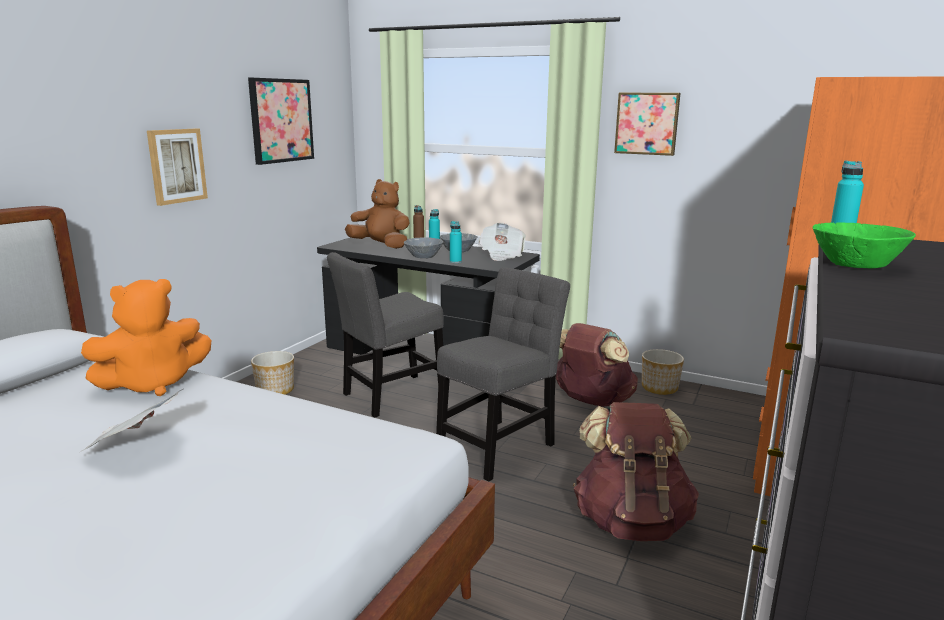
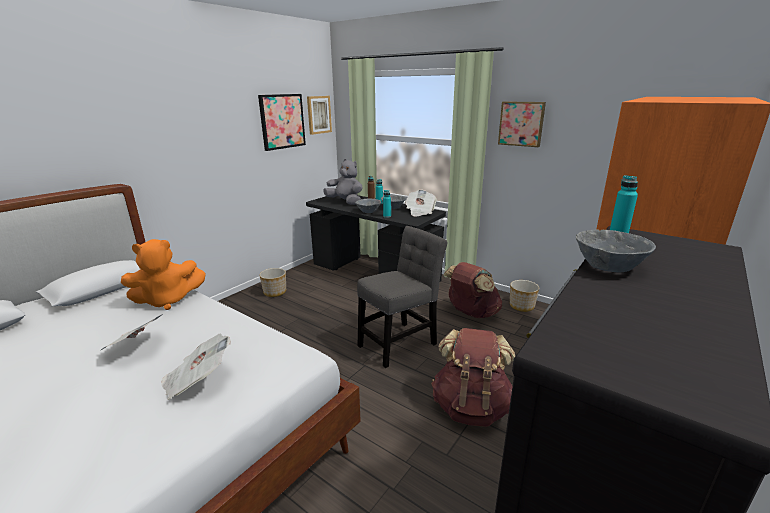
camera: 10 degrees right, 5 degrees up
picture [147,129,208,206] -> picture moved to [307,96,332,135]
grey chair [327,252,444,418] -> none
brown plush toy [345,179,410,249] -> grey plush toy [323,159,363,205]
green bowl [812,222,916,268] -> grey bowl [576,230,656,273]
none -> newspaper [161,333,231,400]

